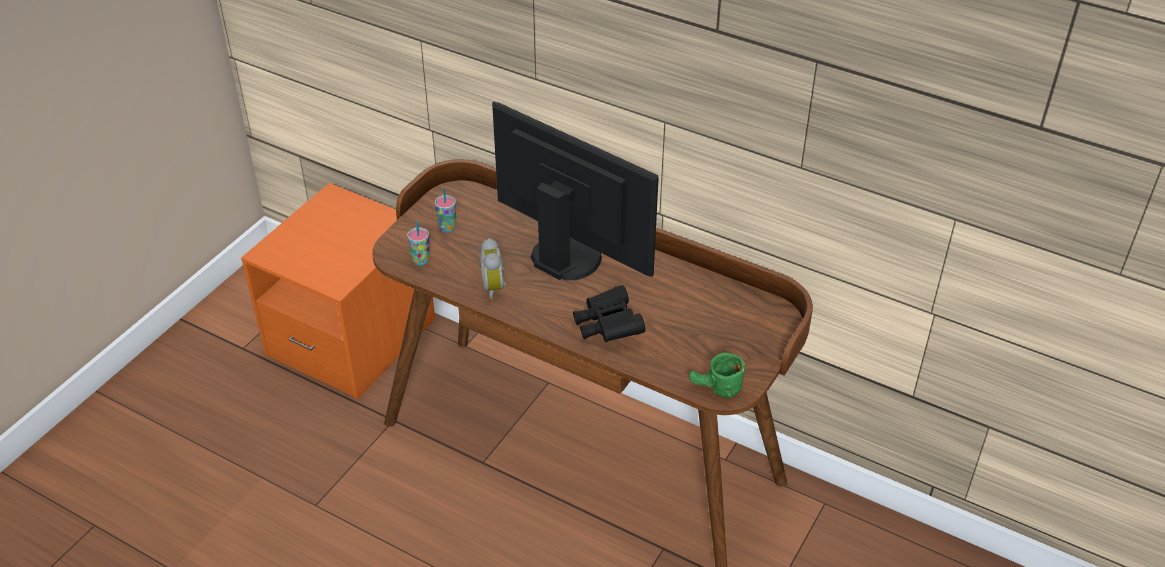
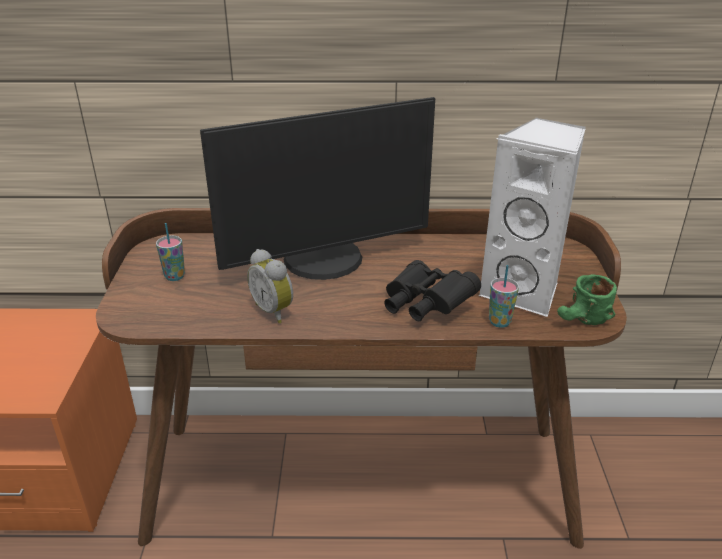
camera: 30 degrees left, 10 degrees down
cup [407,220,430,266] -> cup moved to [489,265,519,328]
monitor [492,102,659,280] -> monitor turned 150 degrees clockwise [200,97,435,280]
none -> white speaker [479,118,586,317]

